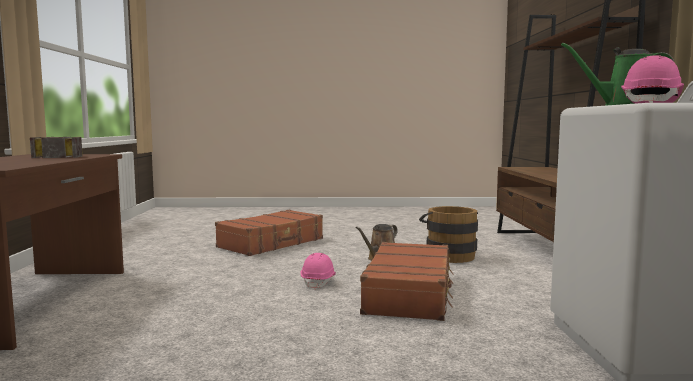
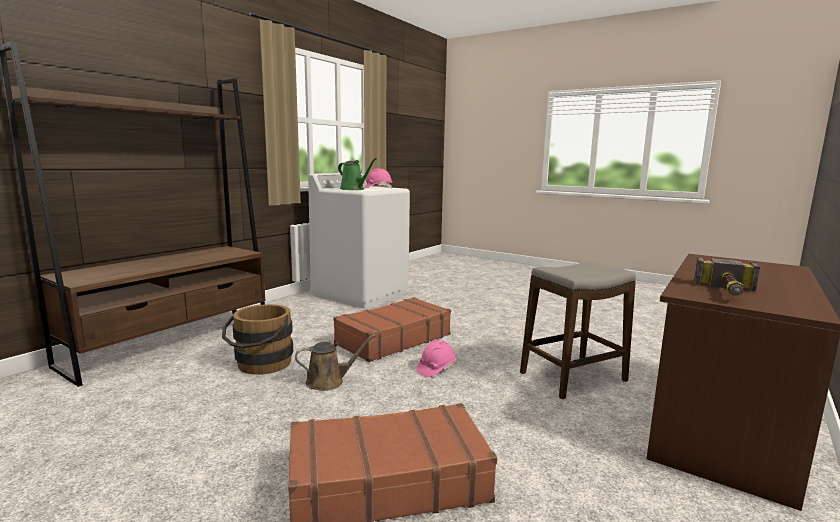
camera: 145 degrees left, 5 degrees up
none -> stool [520,261,636,399]

